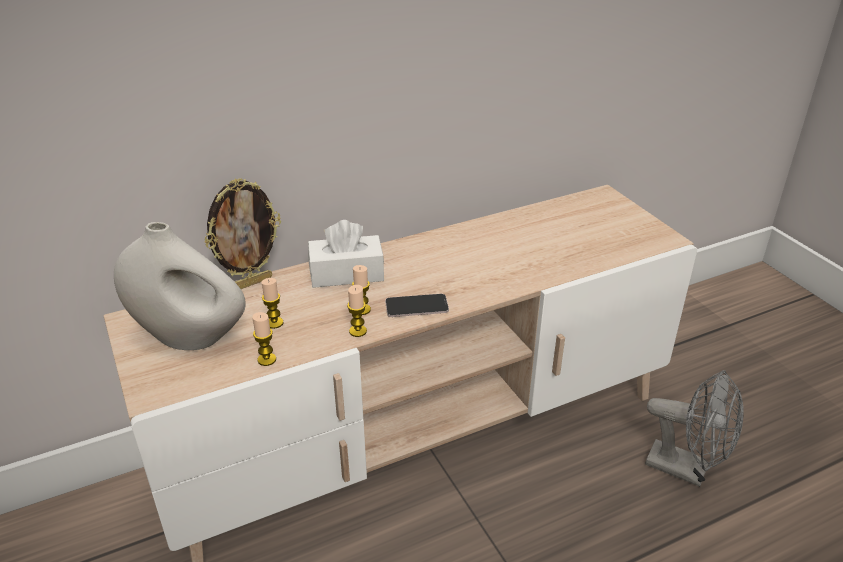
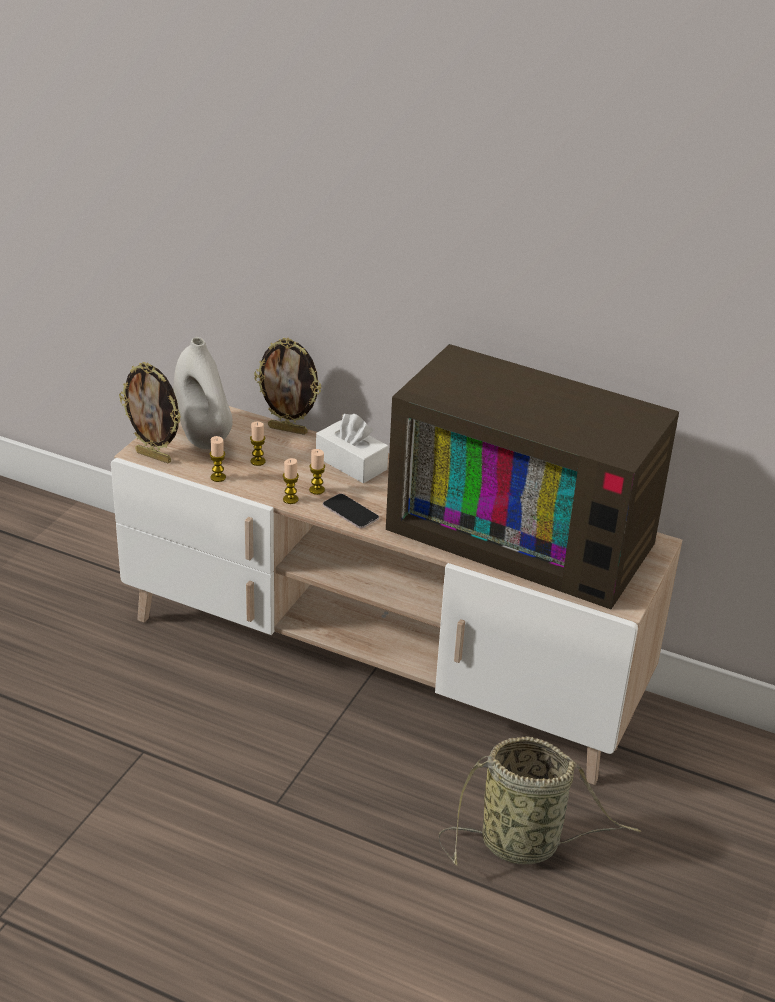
camera: 50 degrees right, 0 degrees up
grey fan [645,370,744,487] -> basket [438,736,641,866]
none -> picture frame [119,362,181,463]
none -> television [386,344,679,609]

